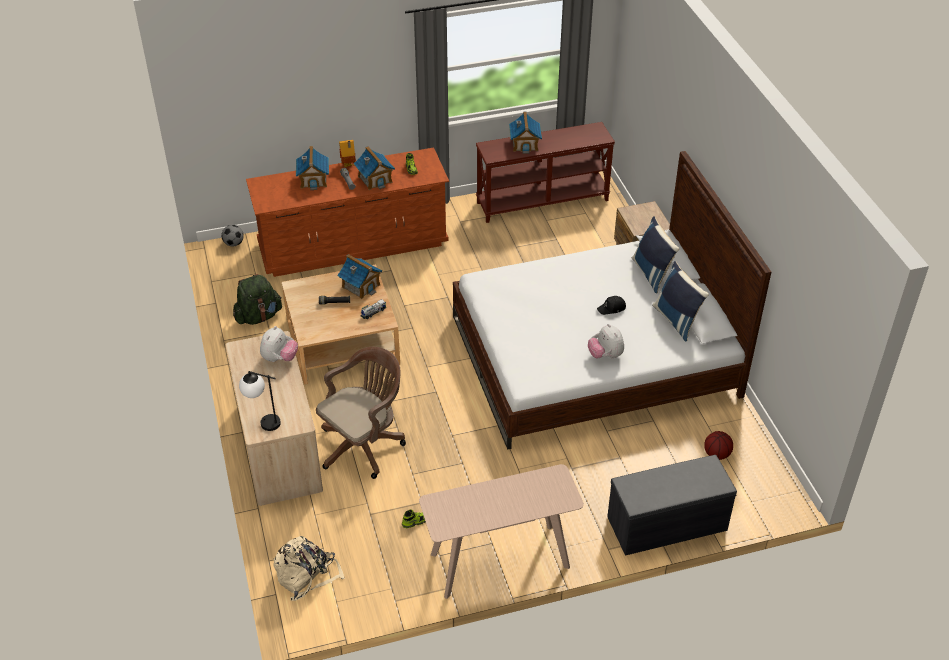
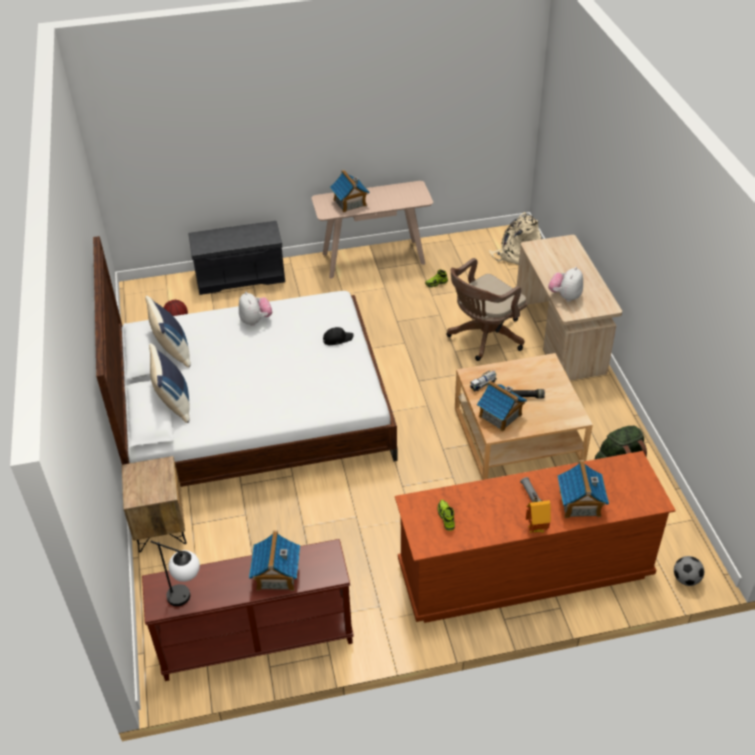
camera: 175 degrees left, 0 degrees up
table lamp [239,371,281,431] -> table lamp moved to [150,541,200,606]
toy house [354,146,395,190] -> toy house moved to [330,170,370,213]
black cap [597,296,626,315] -> black cap moved to [323,327,354,345]

